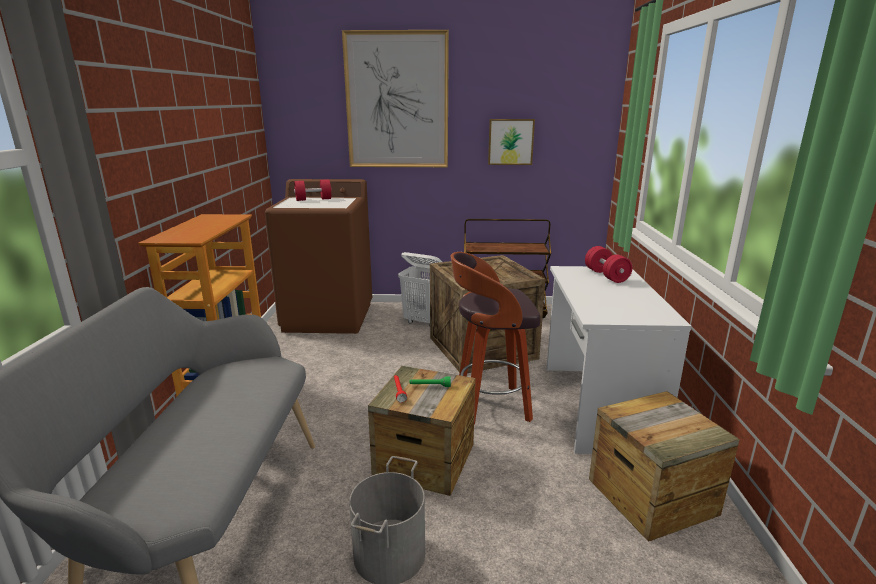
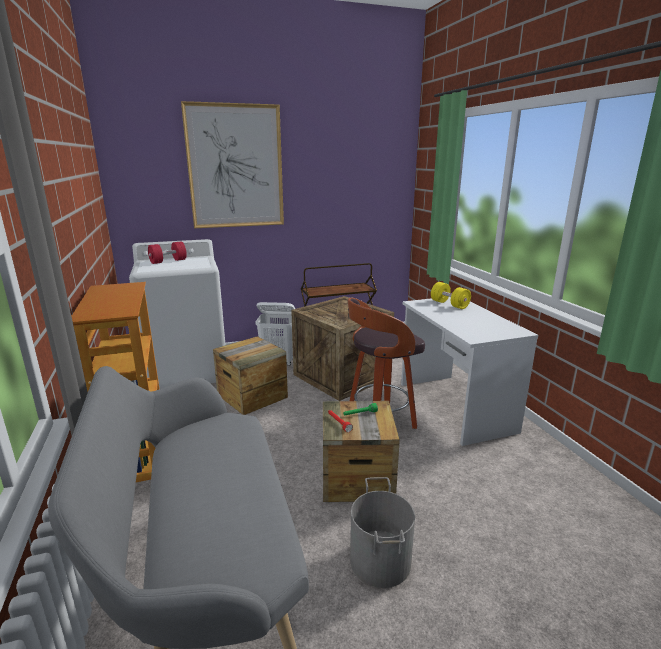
camera: 20 degrees left, 0 degrees up
brown washing machine [265,179,372,334] -> white washing machine [129,239,226,389]
picture [488,119,535,165] -> none
red dumbbell [585,246,633,283] -> yellow dumbbell [431,282,471,309]
crate [589,391,740,542] -> crate moved to [213,336,288,415]

